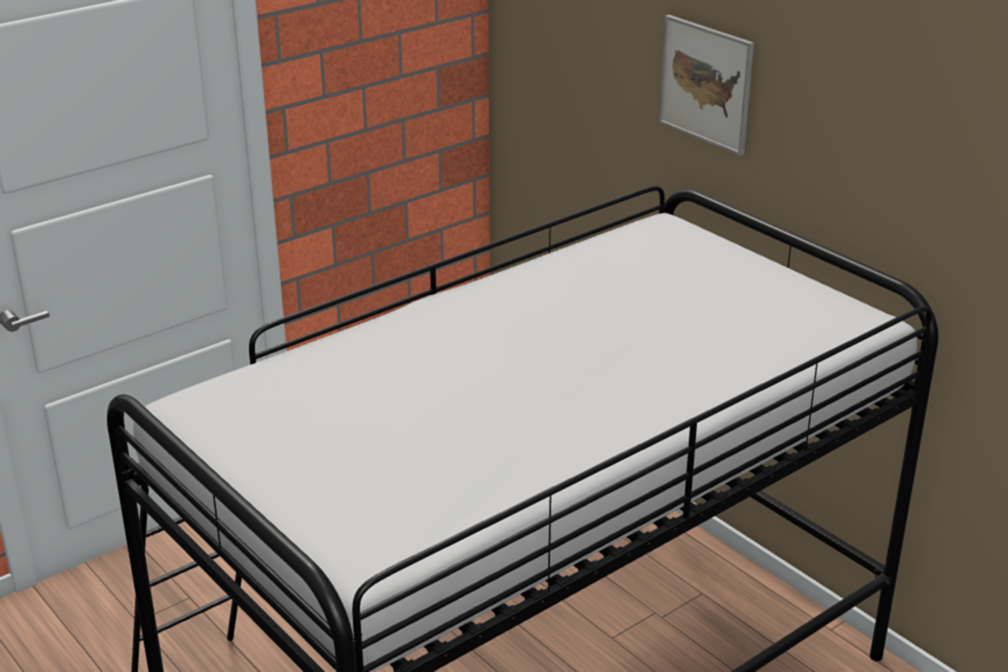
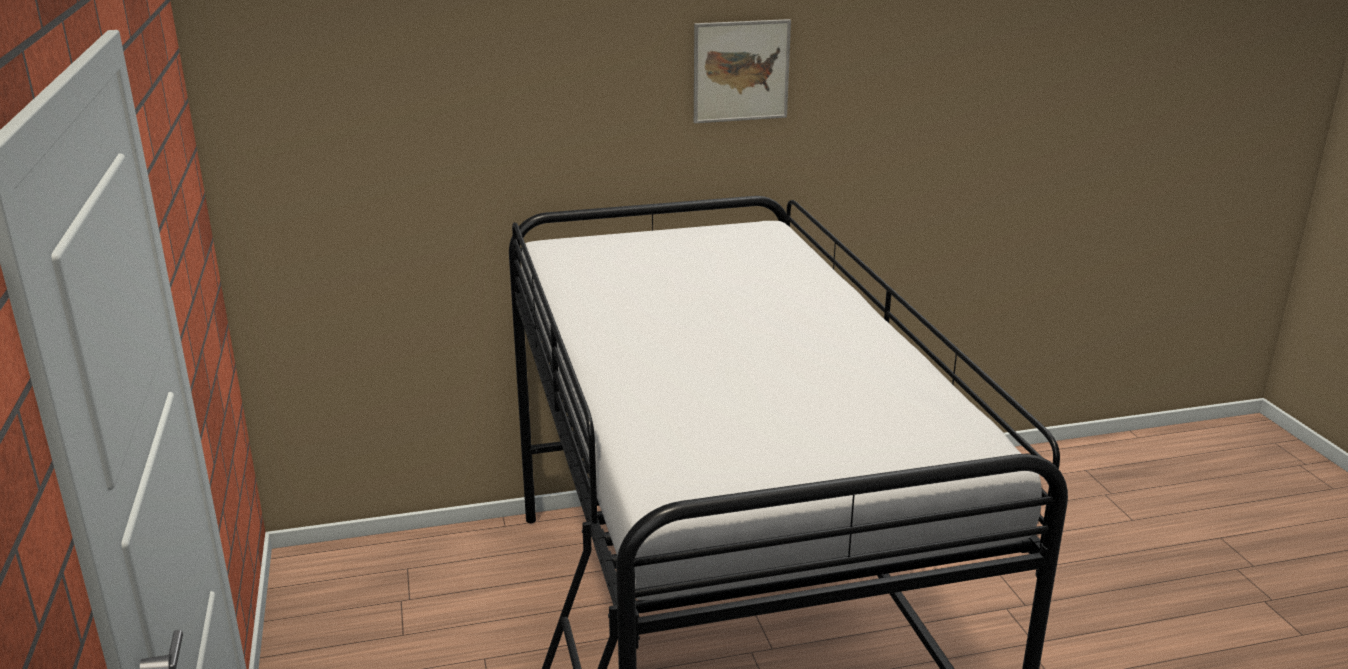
camera: 65 degrees left, 5 degrees down
picture [659,15,754,156] -> picture moved to [694,19,791,123]

